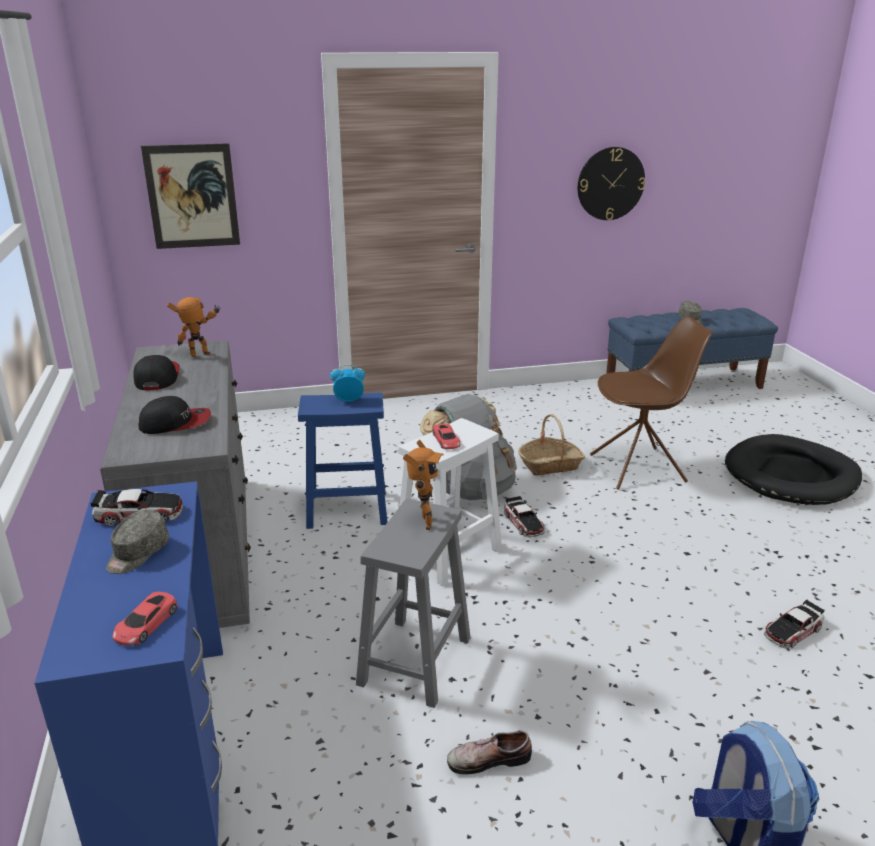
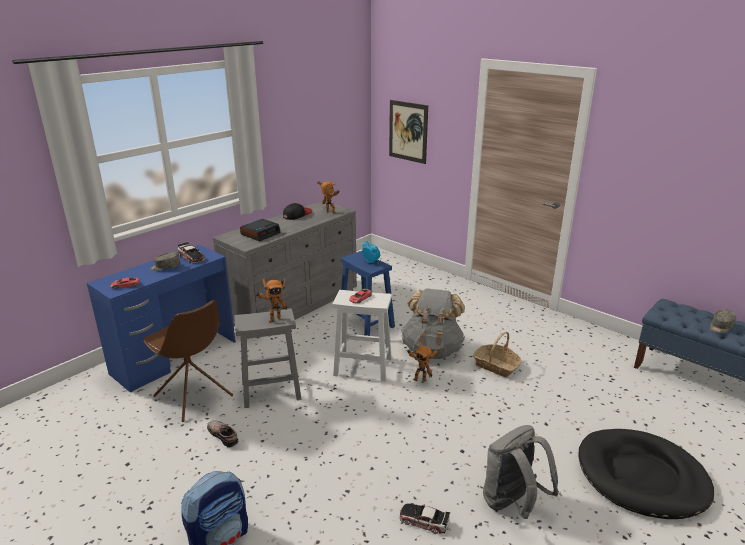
camera: 55 degrees right, 0 degrees up
cap [138,396,211,434] -> alarm clock [240,219,280,241]
toy car [504,496,545,537] -> toy robot [406,342,438,382]
wall clock [578,147,645,220] -> none
brown chair [590,316,713,490] -> brown chair moved to [144,300,233,422]
none -> grey backpack [483,425,559,519]

